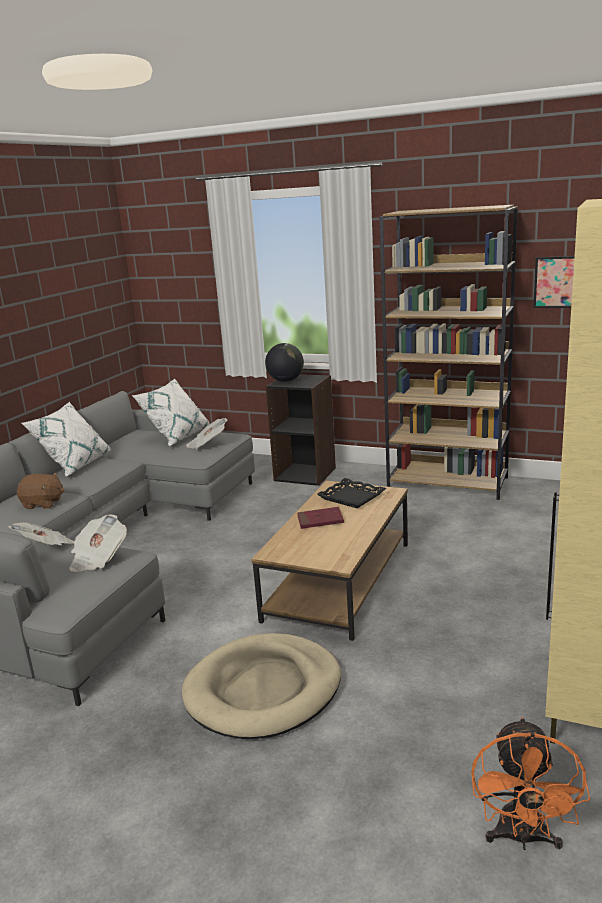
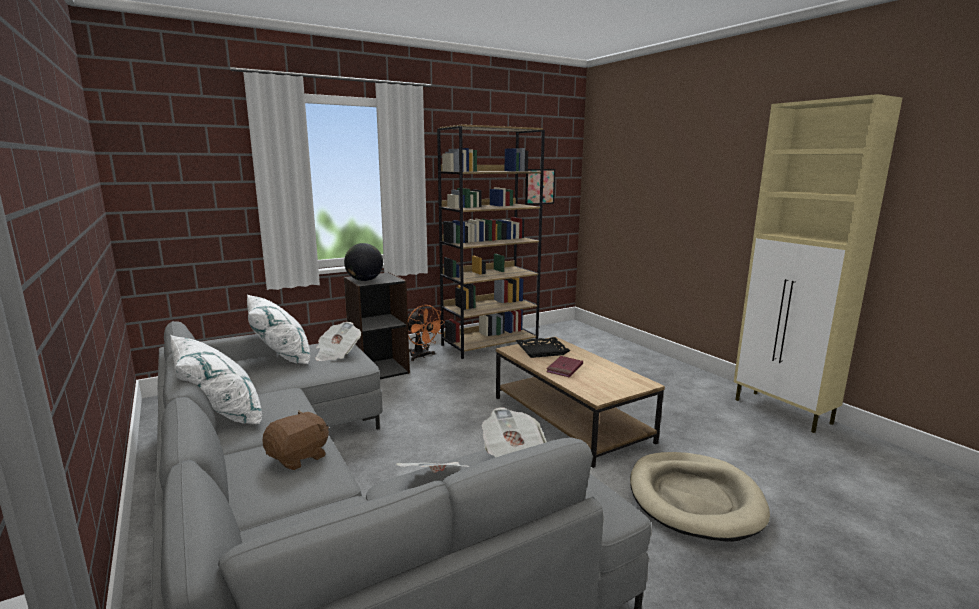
camera: 55 degrees left, 5 degrees down
orange fan [471,717,590,850] -> orange fan moved to [408,305,445,361]

